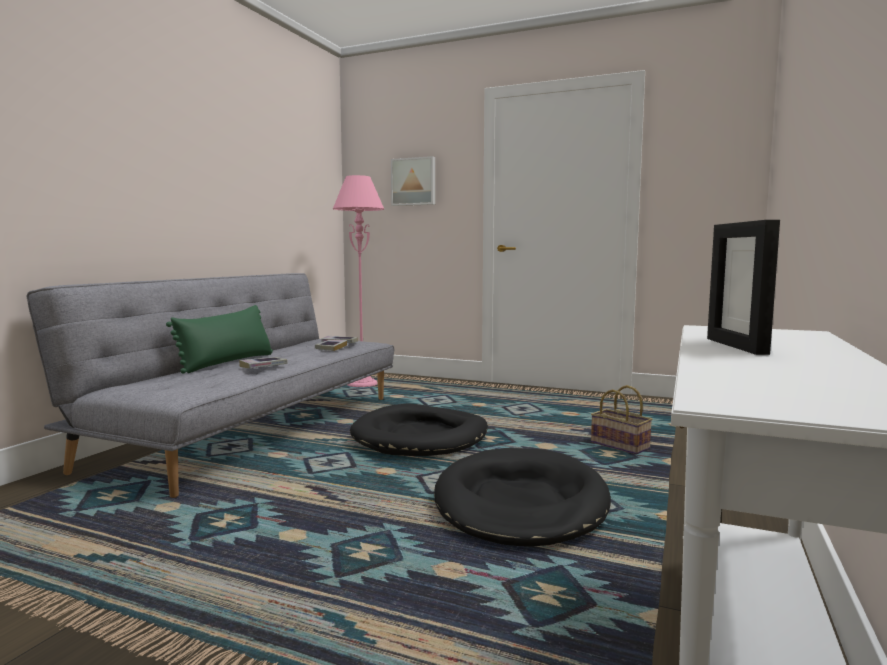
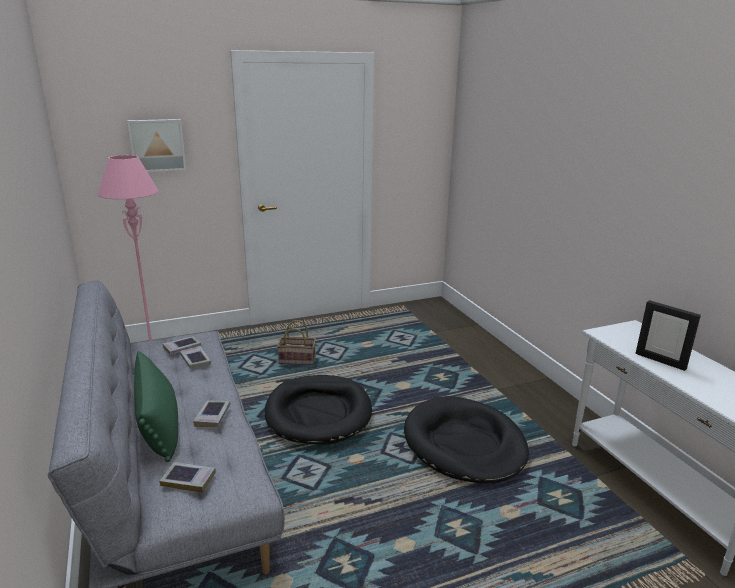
camera: 45 degrees left, 15 degrees up
basket [591,385,652,454] -> basket moved to [277,320,316,365]
none -> book [159,462,216,493]

